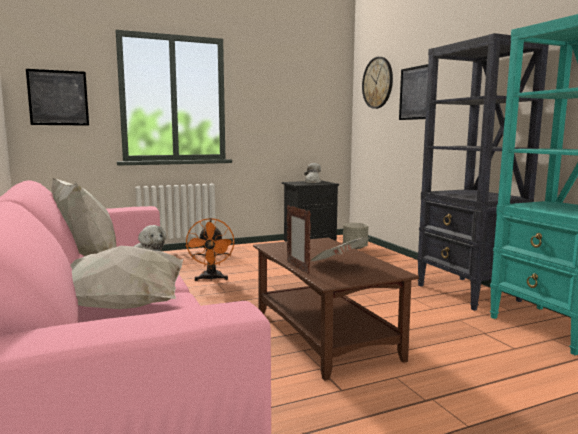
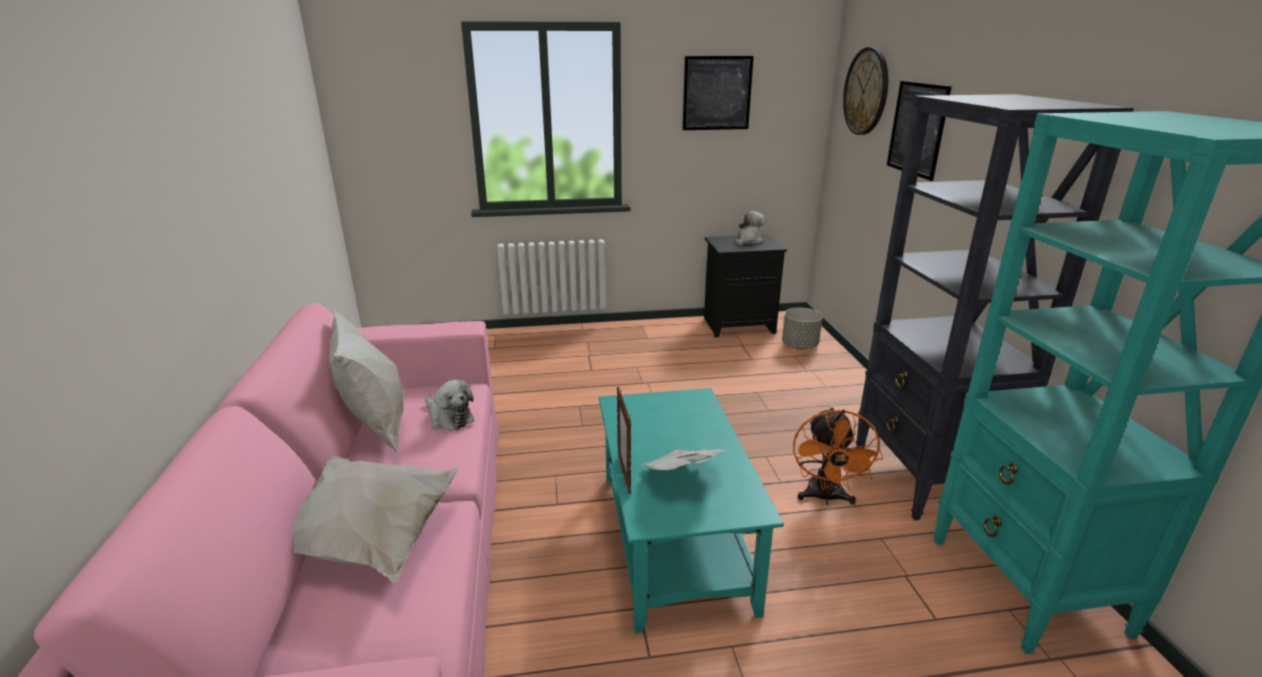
camera: 15 degrees right, 15 degrees up
picture [26,69,89,126] -> picture moved to [683,56,754,130]
orange fan [186,218,234,281] -> orange fan moved to [793,407,883,505]
brown coffee table [253,238,419,381] -> turquoise coffee table [599,388,784,633]

